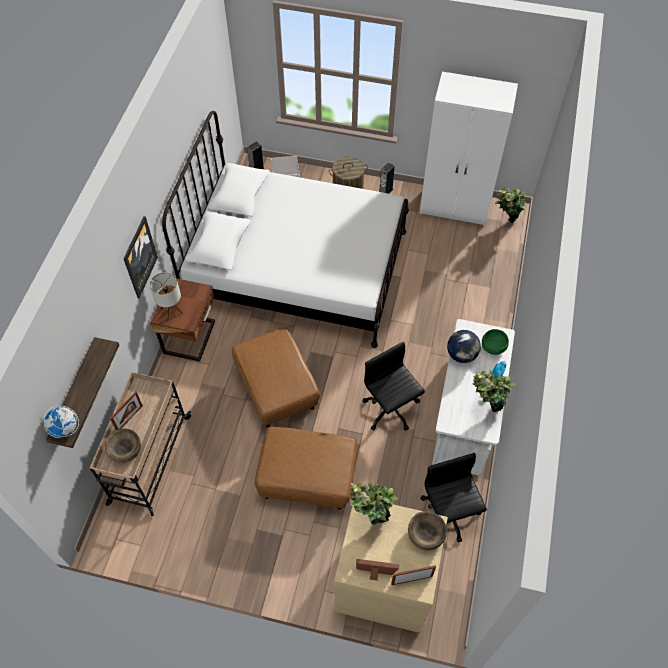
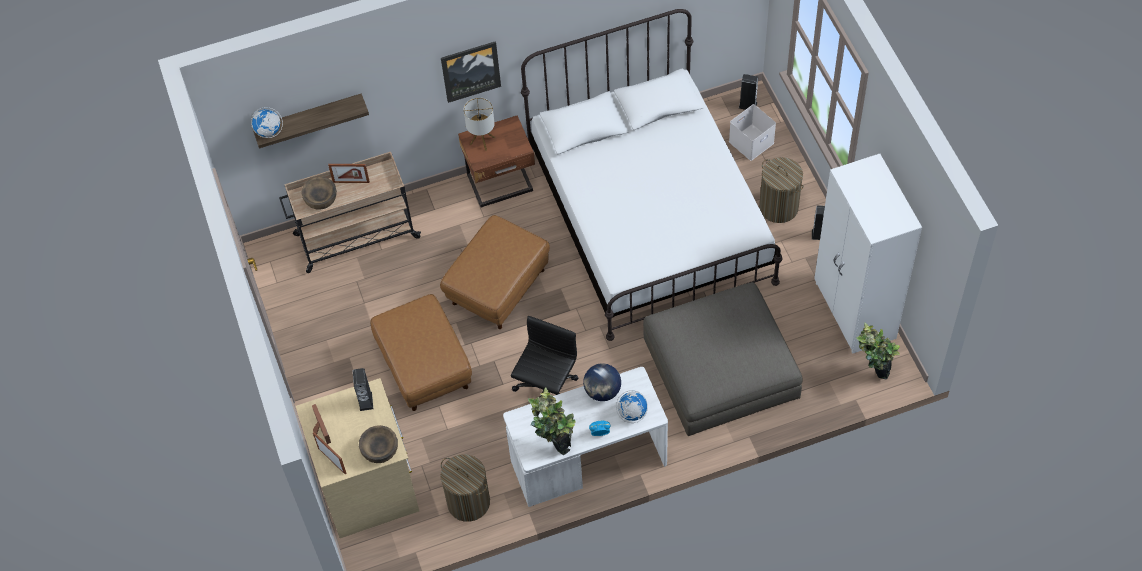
camera: 60 degrees right, 0 degrees up
potted plant [350,481,398,525] -> speaker [352,368,373,411]
black office chair [420,453,487,543] -> laundry basket [440,454,490,522]
green bowl [482,329,509,355] -> globe [616,390,648,423]
none -> grey ottoman [643,282,803,436]

